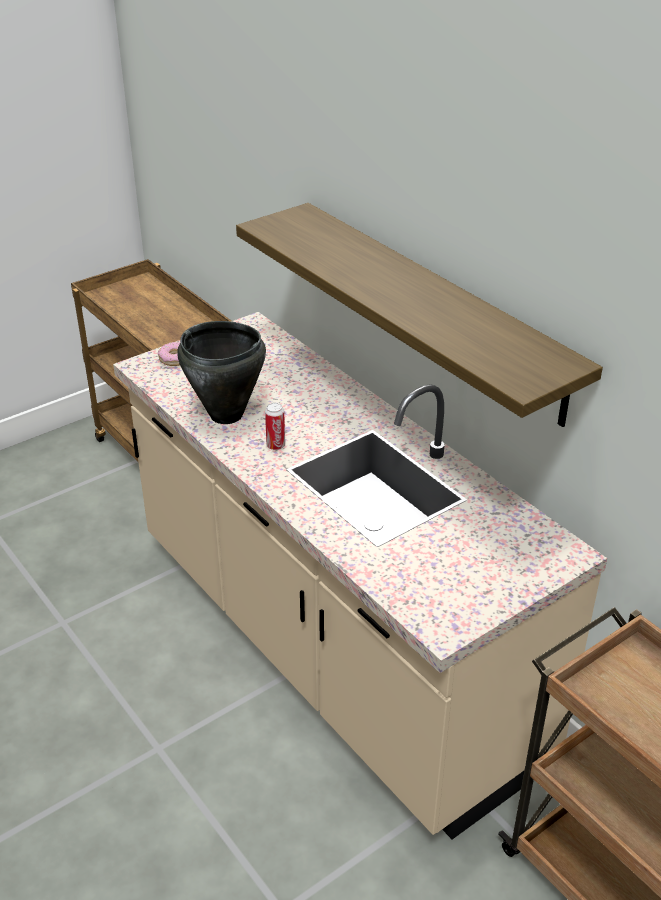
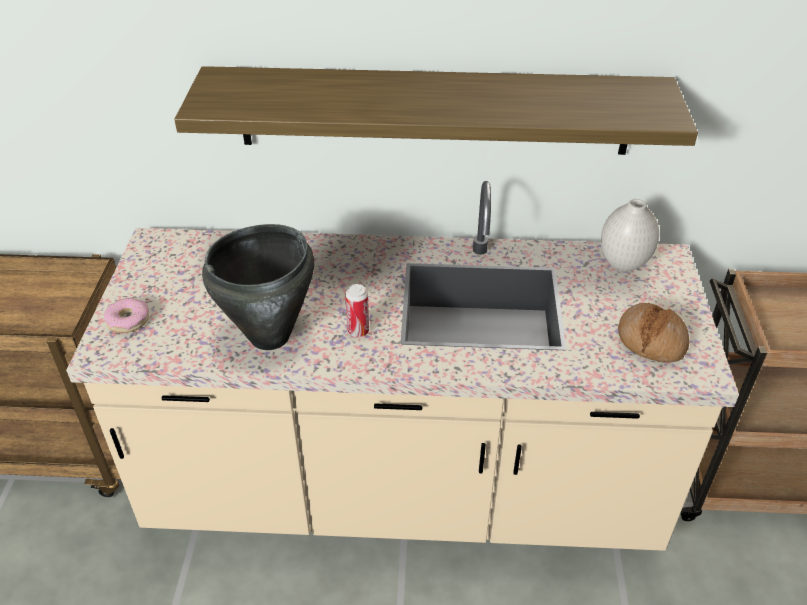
camera: 50 degrees left, 5 degrees up
none -> white vase [601,199,659,272]
none -> bread [618,303,689,363]

